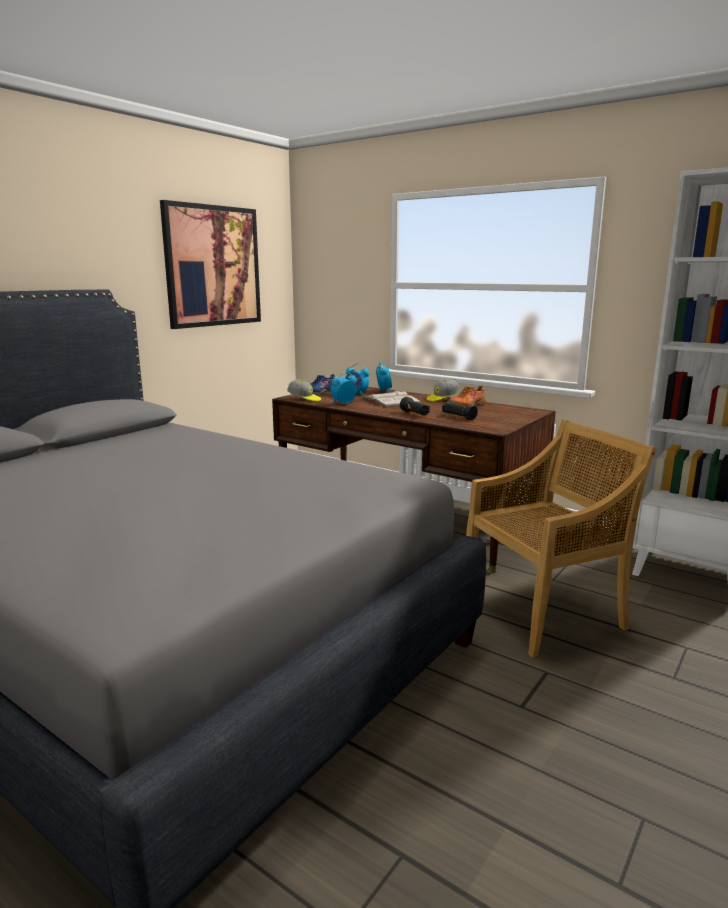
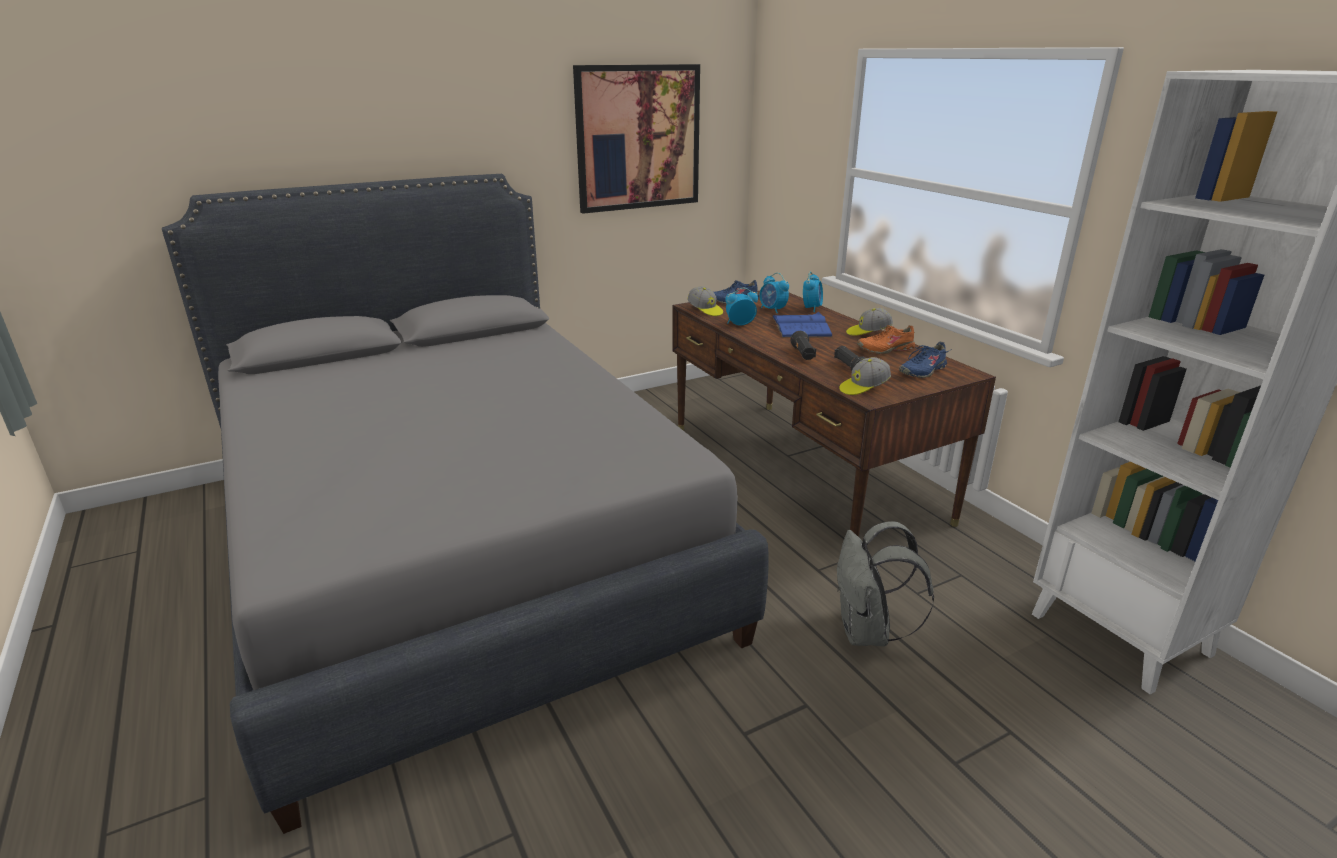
camera: 25 degrees right, 10 degrees up
white book [362,390,422,407] -> blue book [772,312,833,338]
beige chair [466,419,657,658] -> grey backpack [837,521,934,646]
none -> cap [839,357,891,395]
none -> blue shoe [899,341,952,378]

